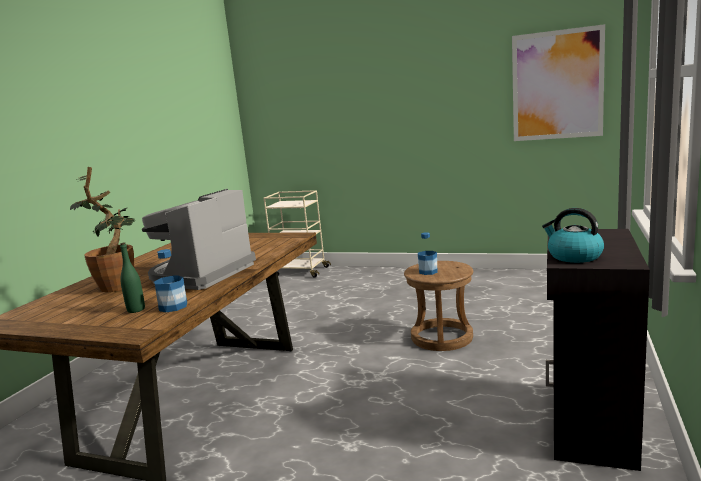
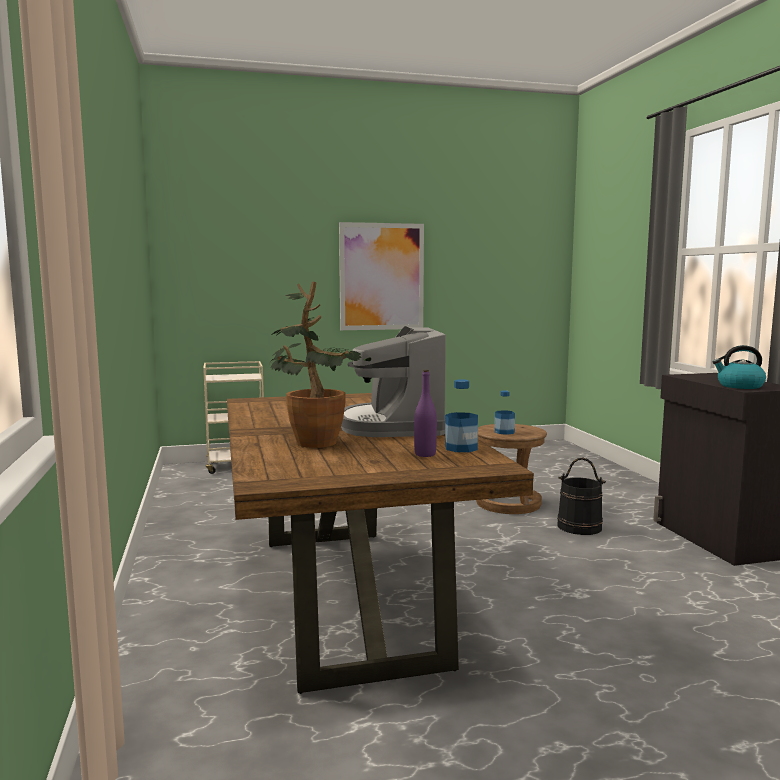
camera: 35 degrees left, 5 degrees down
green bottle [120,242,145,313] -> purple bottle [414,370,437,457]
picture [512,24,605,141] -> picture moved to [339,222,424,330]
none -> black bucket [557,457,606,535]

